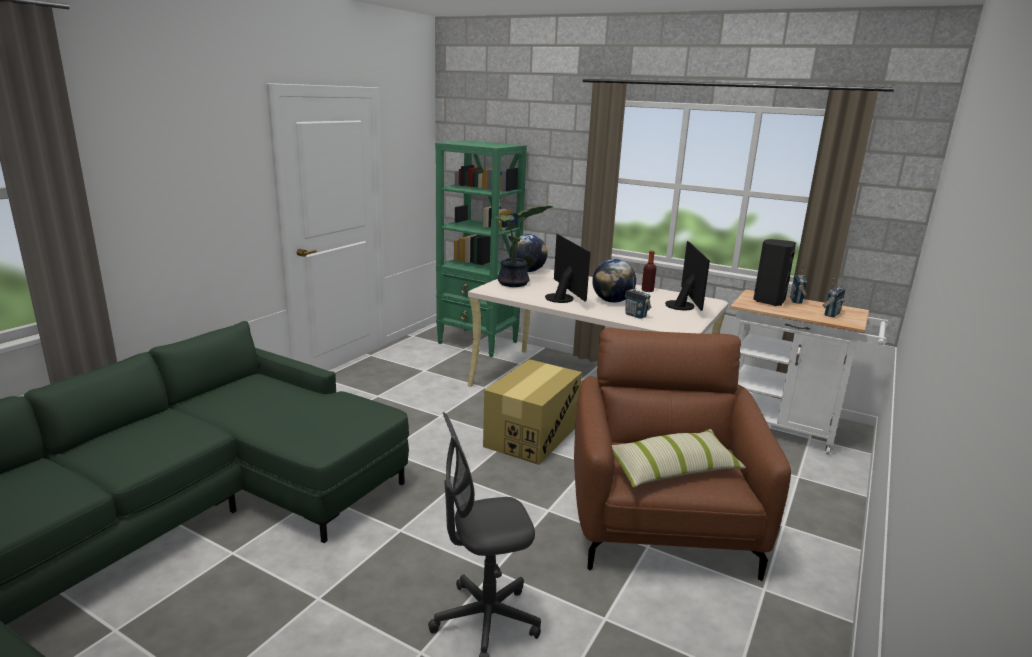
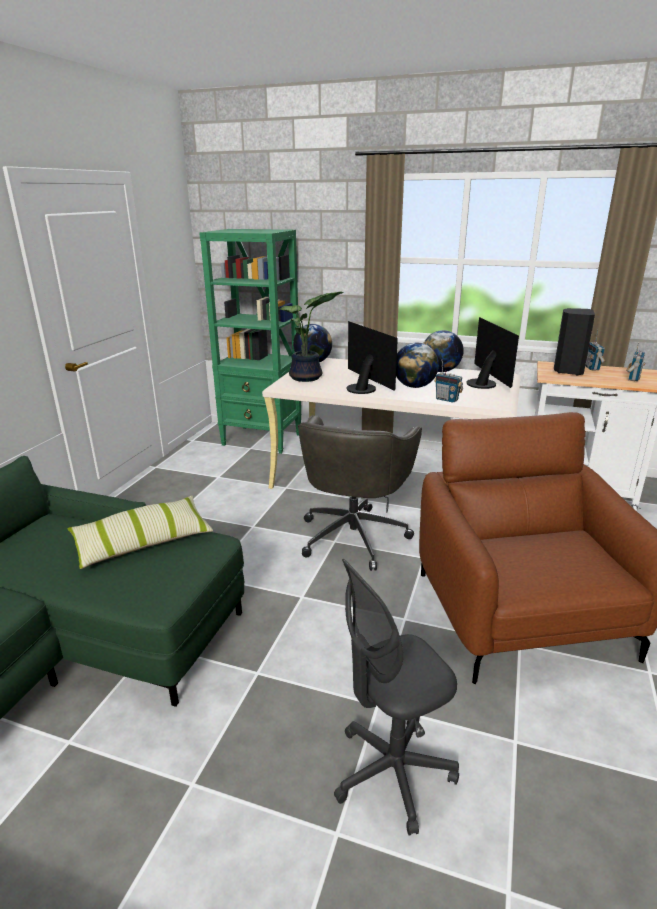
camera: 10 degrees left, 5 degrees up
cardboard box [483,359,582,465] -> grey office chair [298,415,422,571]
pillow [612,429,746,488] -> pillow moved to [67,496,213,569]
bottle [641,251,656,292] -> globe [423,330,464,372]

